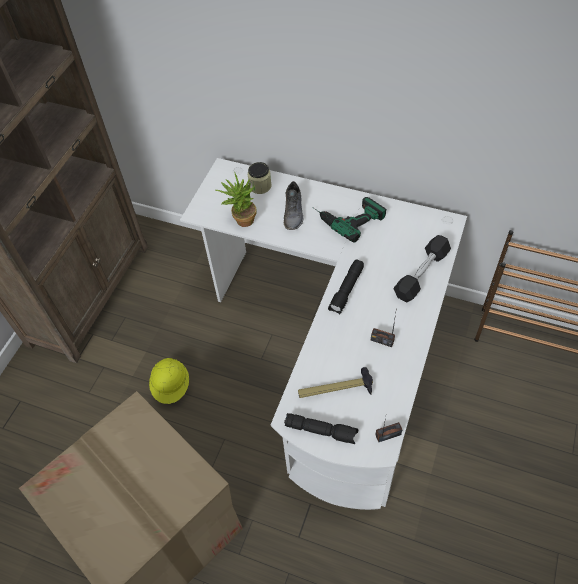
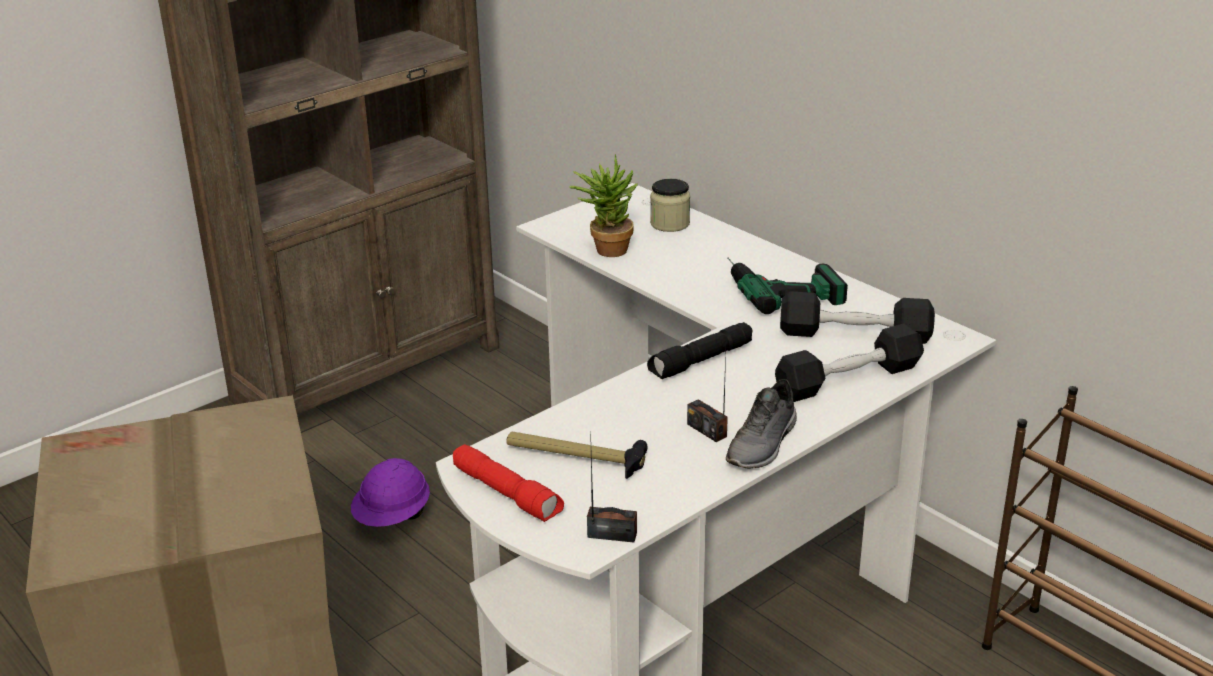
camera: 25 degrees right, 25 degrees down
yellow hard hat [149,358,189,404] -> purple hard hat [351,458,430,527]
grey shoe [284,181,303,230] -> grey shoe moved to [726,379,797,468]
black flashlight [284,413,358,444] -> red flashlight [453,444,564,522]
none -> black dumbbell [780,291,935,344]

